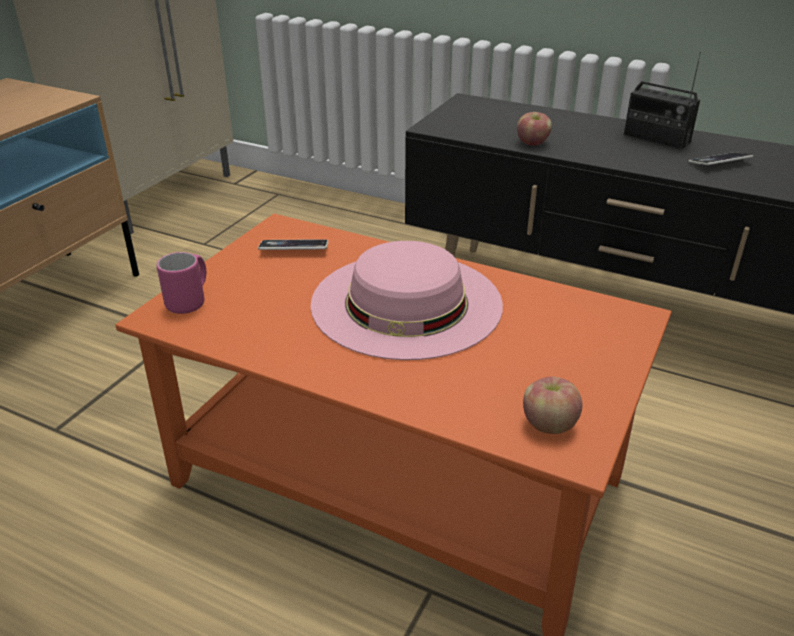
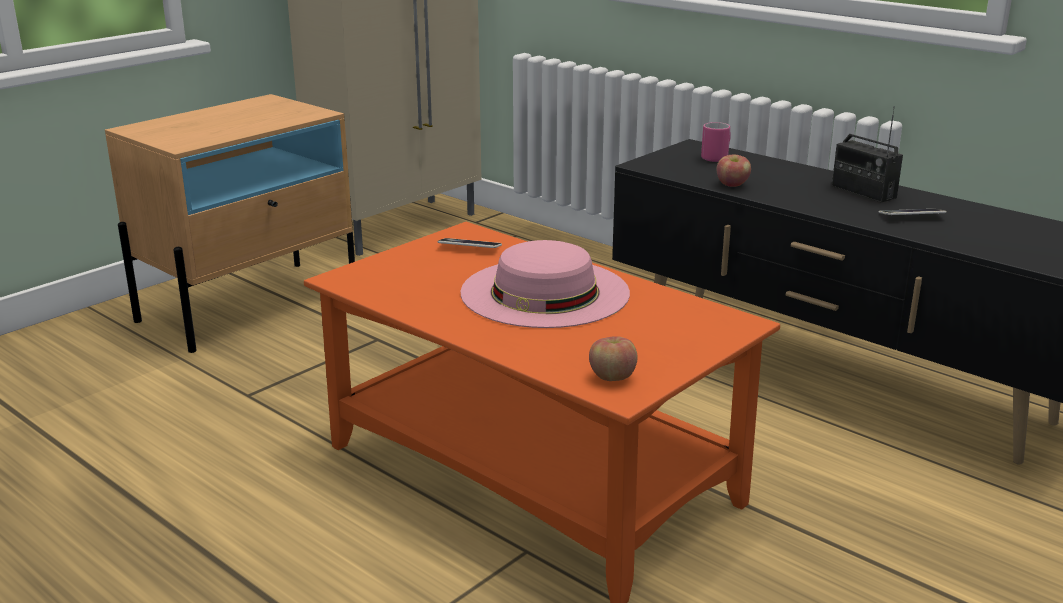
camera: 15 degrees right, 10 degrees down
pink mug [157,252,206,314] -> pink mug moved to [701,122,731,162]

